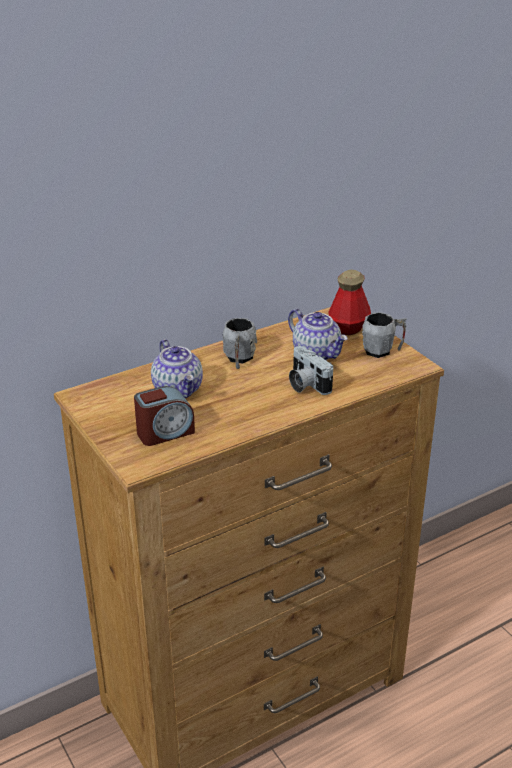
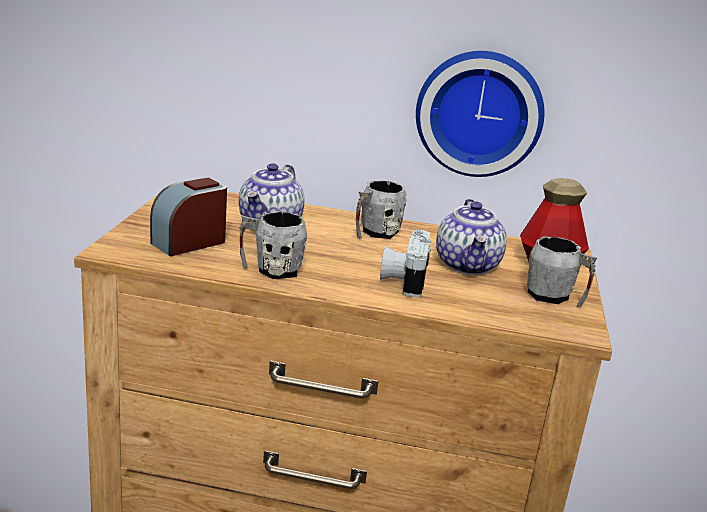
camera: 40 degrees right, 10 degrees down
alarm clock [134,386,195,446] -> alarm clock turned 120 degrees clockwise [150,178,227,257]
none -> grey mug [239,211,308,279]
none -> wall clock [416,51,545,177]

